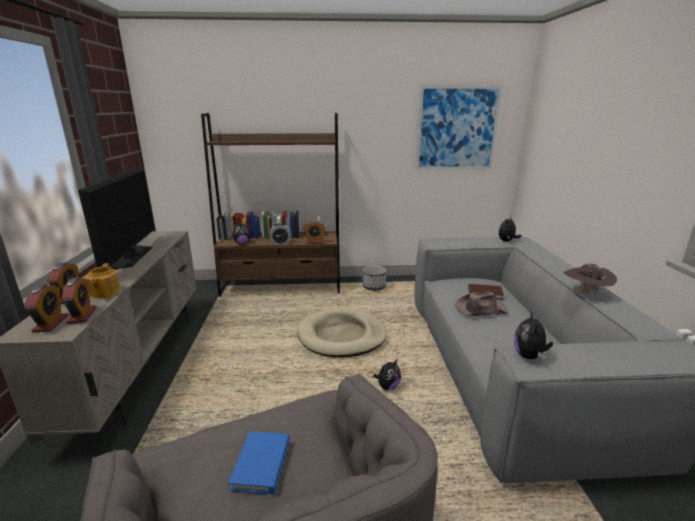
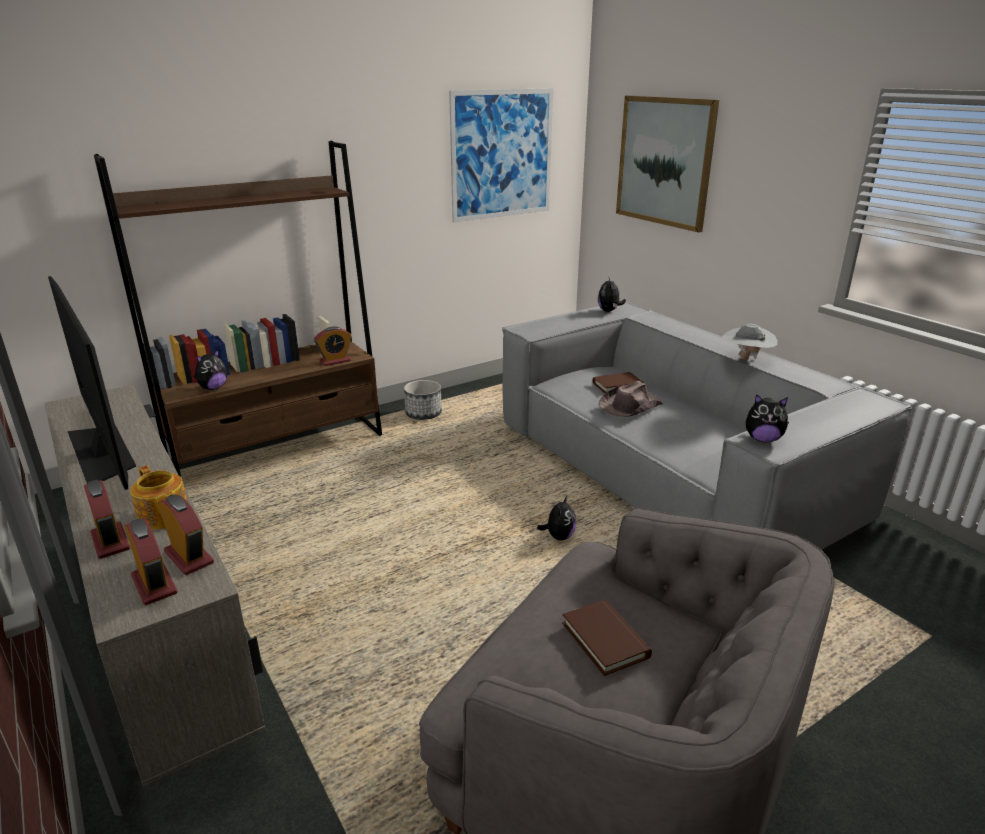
camera: 30 degrees left, 5 degrees up
blue book [228,431,290,494] -> brown book [562,600,652,676]
alarm clock [269,223,291,244] -> none
beige dog bed [297,309,387,357] -> none
plush toy [514,312,553,360] -> plush toy turned 60 degrees counterclockwise [746,394,789,442]
brown hat [564,264,617,295] -> grey hat [722,324,778,360]
none -> picture [616,96,719,232]

